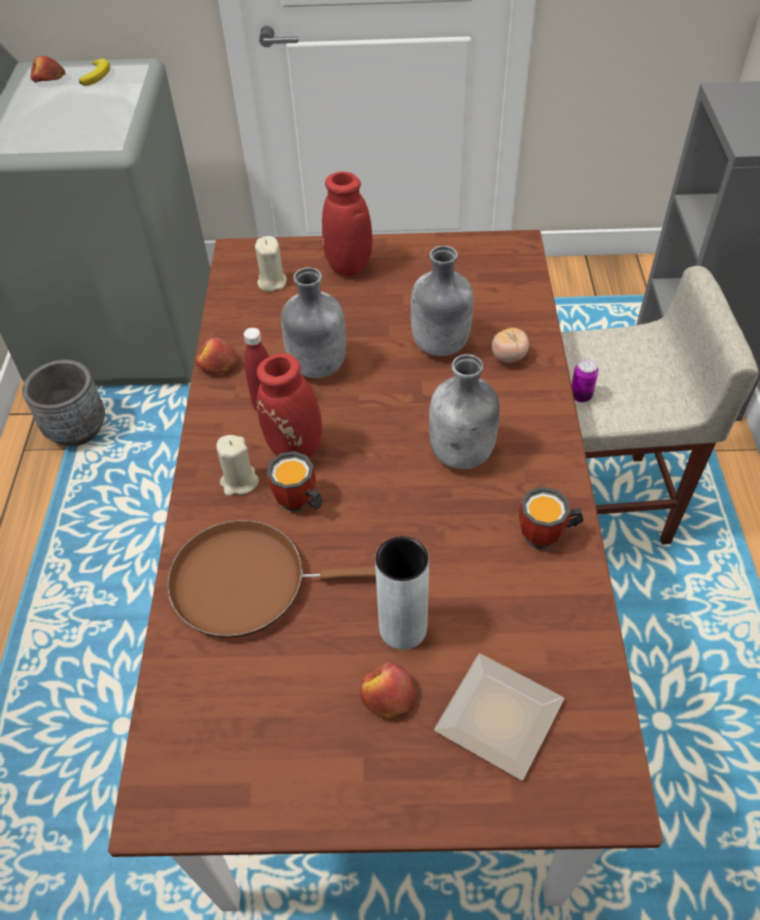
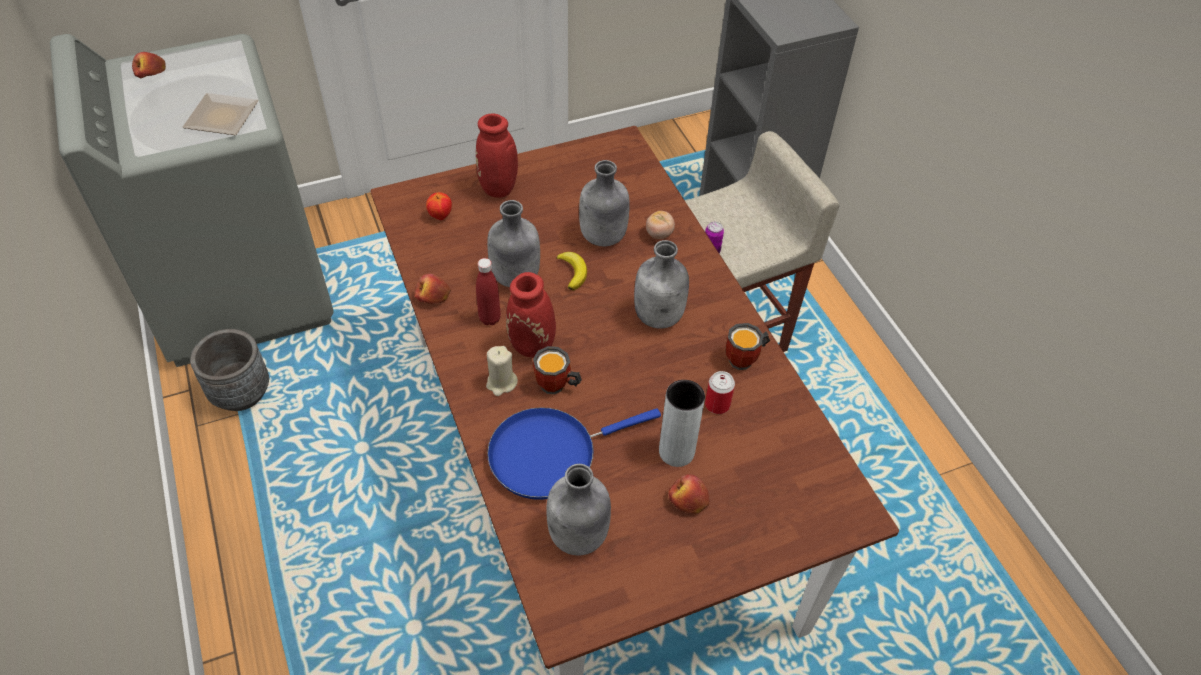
camera: 25 degrees left, 0 degrees up
banana [79,59,110,86] -> banana moved to [556,252,587,290]
brown frying pan [167,520,376,638] -> blue frying pan [487,407,661,500]
beige candle [255,236,287,292] -> apple [426,192,452,220]
plate [434,653,564,780] -> plate moved to [183,93,259,135]
none -> grey bottle [546,464,611,555]
none -> can [705,371,735,414]

